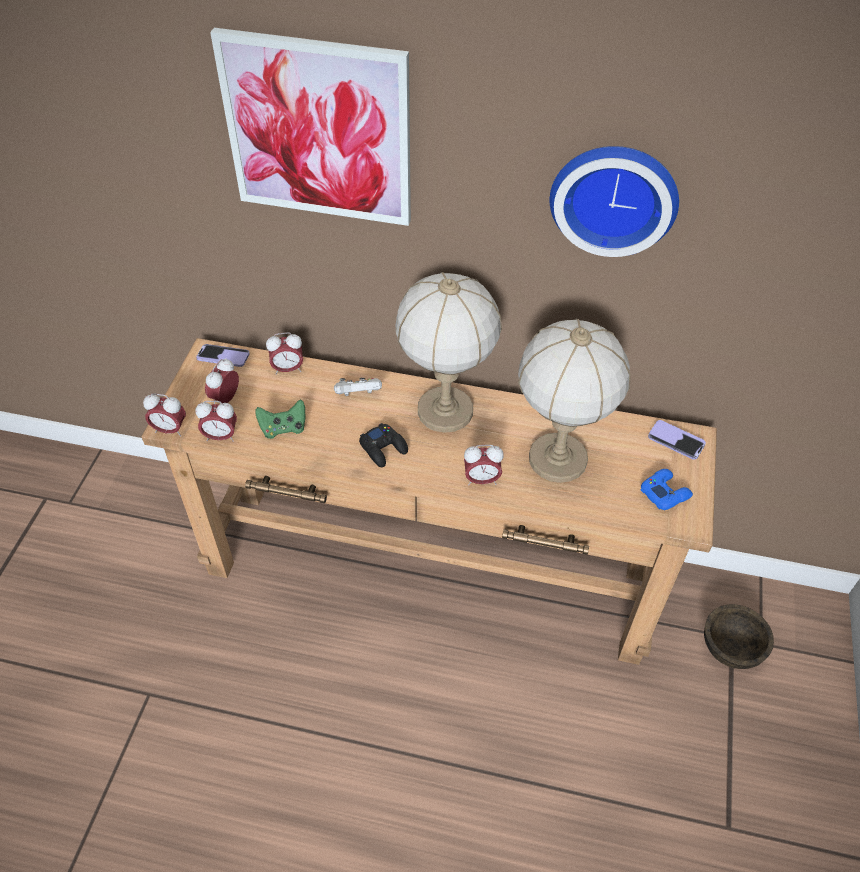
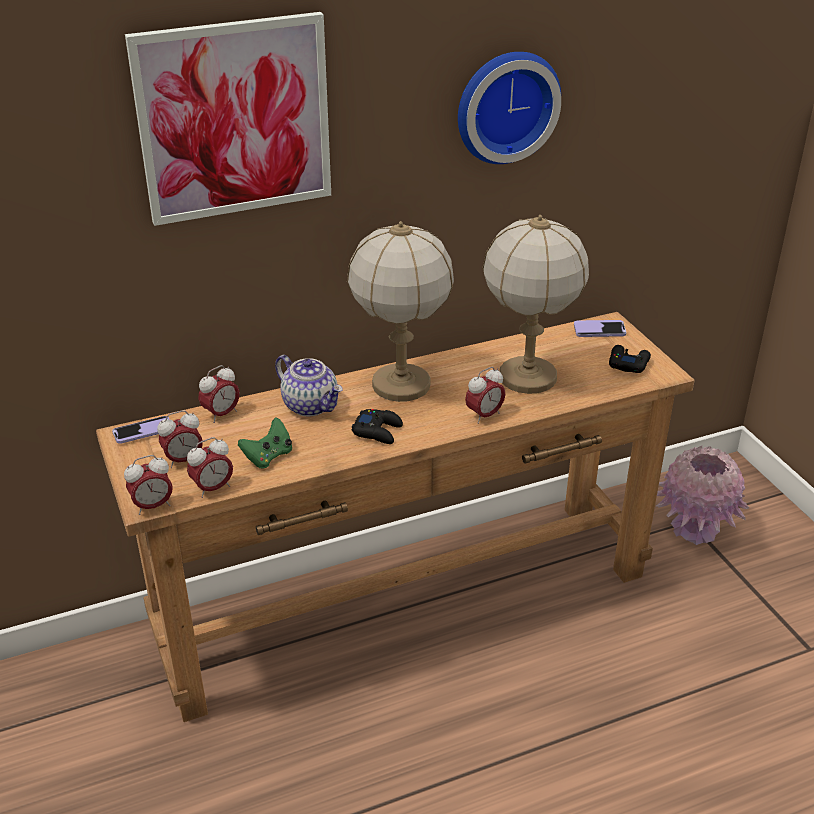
camera: 35 degrees left, 15 degrees down
alarm clock [205,358,239,404] -> alarm clock turned 105 degrees counterclockwise [157,410,203,468]
white game controller [334,378,382,396] -> teapot [275,355,343,416]
blue game controller [641,469,693,510] -> black game controller [609,345,651,373]
brown bowl [704,604,774,669] -> pink vase [656,445,750,545]

